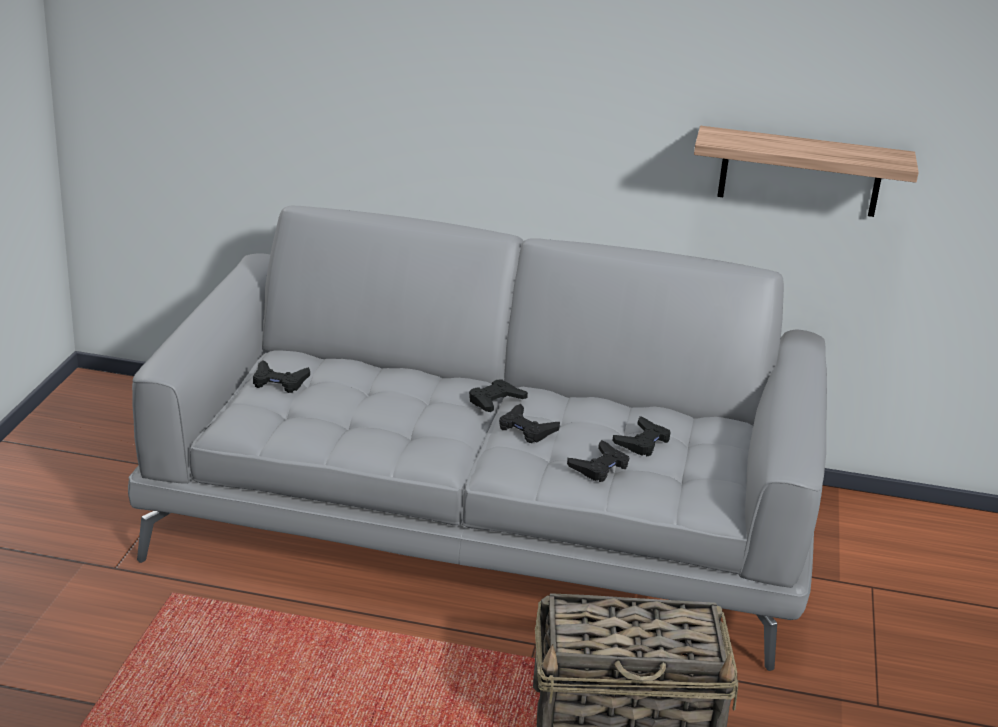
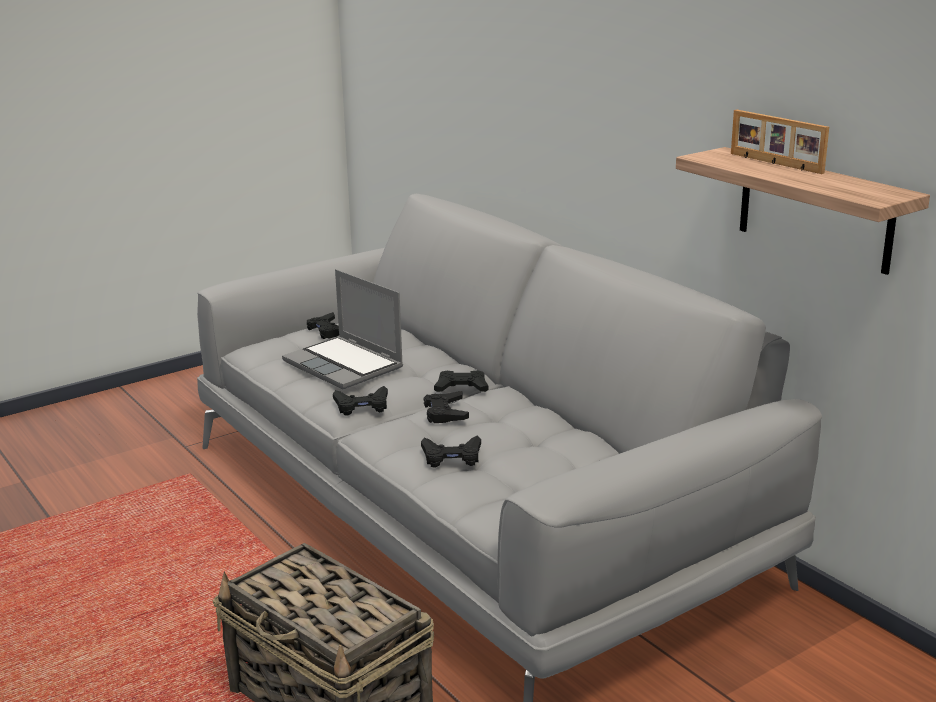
camera: 45 degrees right, 5 degrees down
black game controller [613,416,671,456] -> black game controller moved to [333,386,388,416]
none -> laptop [282,269,403,389]
none -> picture frame [731,110,829,174]

